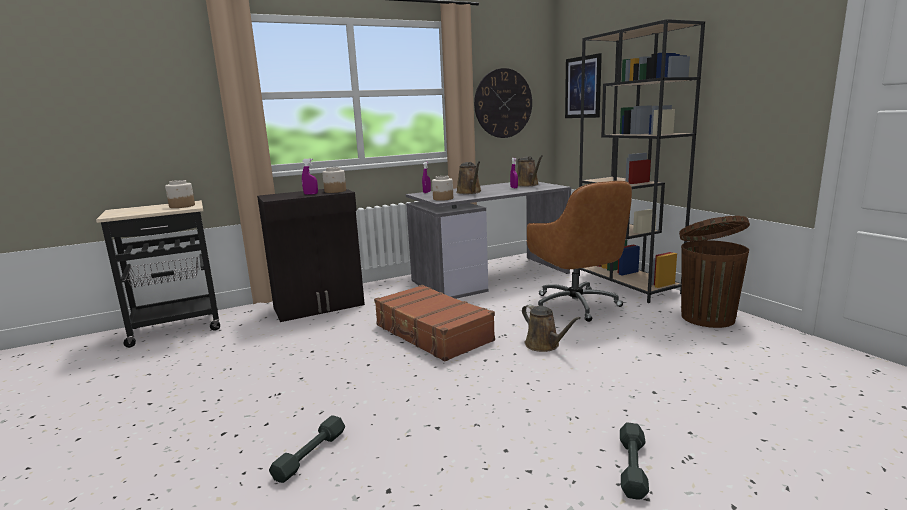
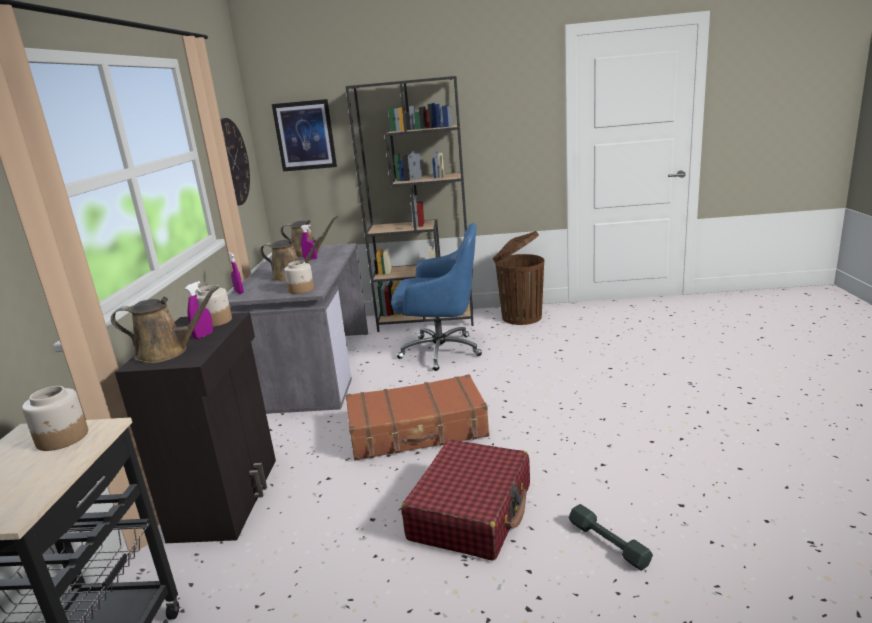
camera: 60 degrees left, 5 degrees up
brown watering can [522,304,581,352] -> brown watering can moved to [111,286,219,363]
brown office chair [527,181,632,322] -> blue office chair [391,223,482,371]
grey dumbbell [620,422,649,499] -> none
none -> red suitcase [401,439,530,561]

